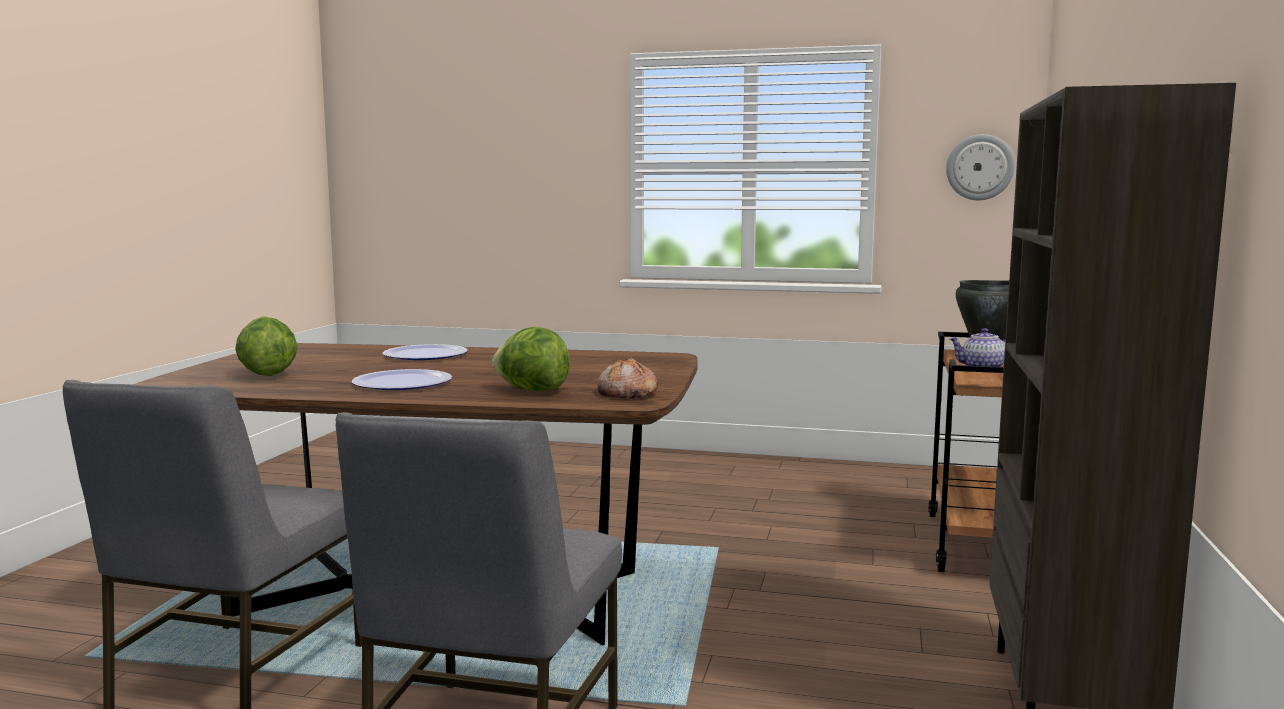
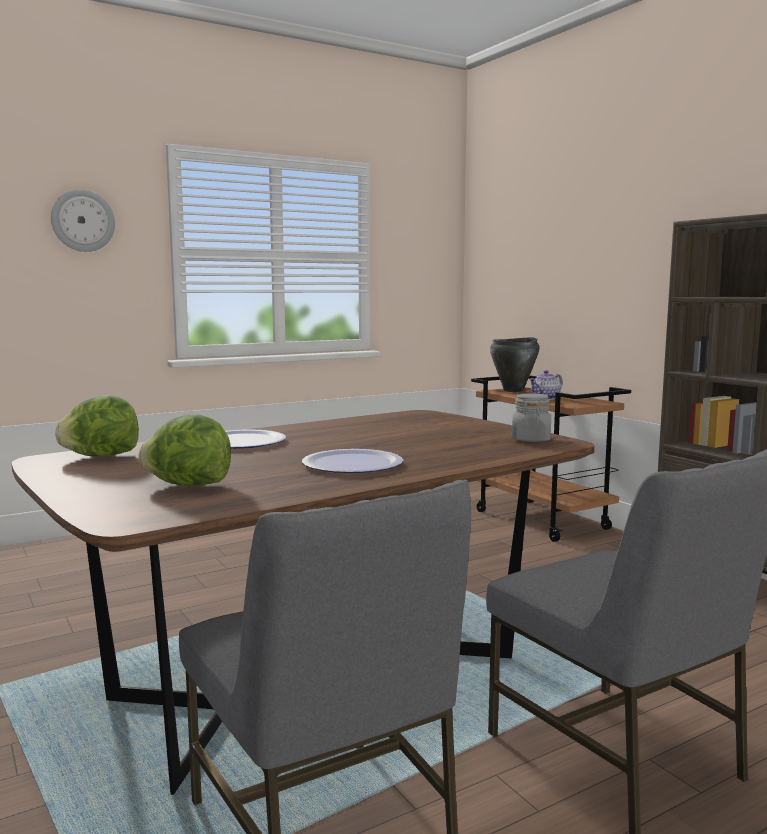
camera: 45 degrees left, 0 degrees up
lettuce [492,327,570,391] -> lettuce moved to [55,395,139,456]
bread [597,358,658,399] -> grey jar [512,393,551,442]
wall clock [946,134,1015,200] -> wall clock moved to [51,189,115,252]

